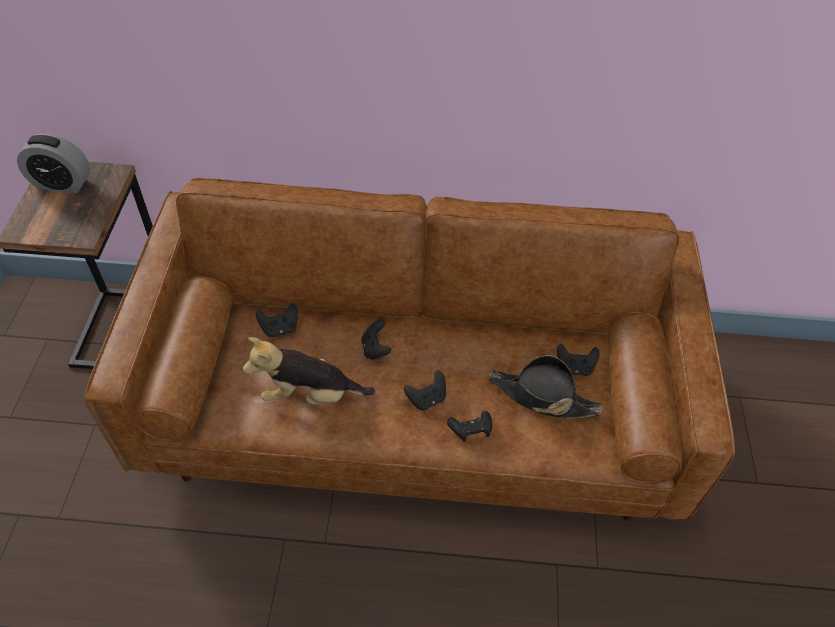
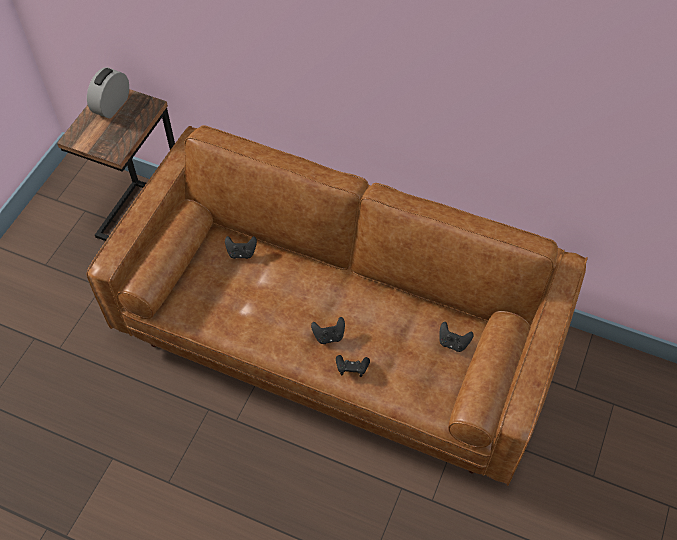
camera: 20 degrees right, 5 degrees up
alarm clock [17,133,90,193] -> alarm clock turned 90 degrees clockwise [87,67,129,118]
plush toy [243,337,375,404] -> none
black game controller [361,320,391,360] -> none
black hat [487,355,604,419] -> none

